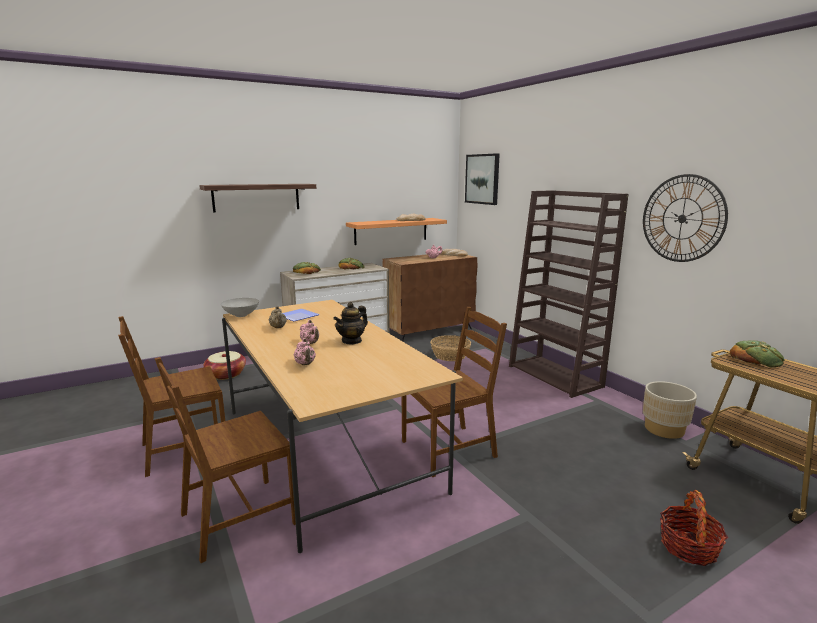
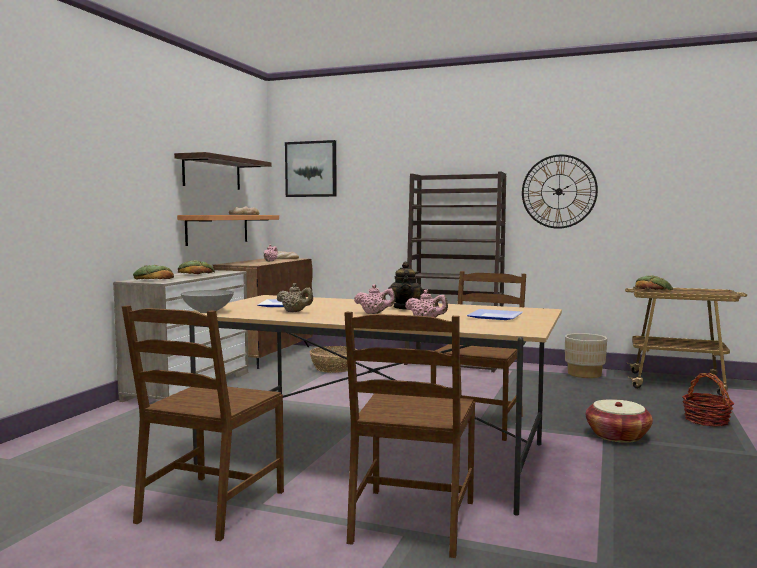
camera: 40 degrees left, 10 degrees down
shelf [199,184,316,213] -> shelf moved to [174,152,271,190]
basket [204,351,246,380] -> basket moved to [586,399,653,443]
none -> plate [467,309,523,320]

